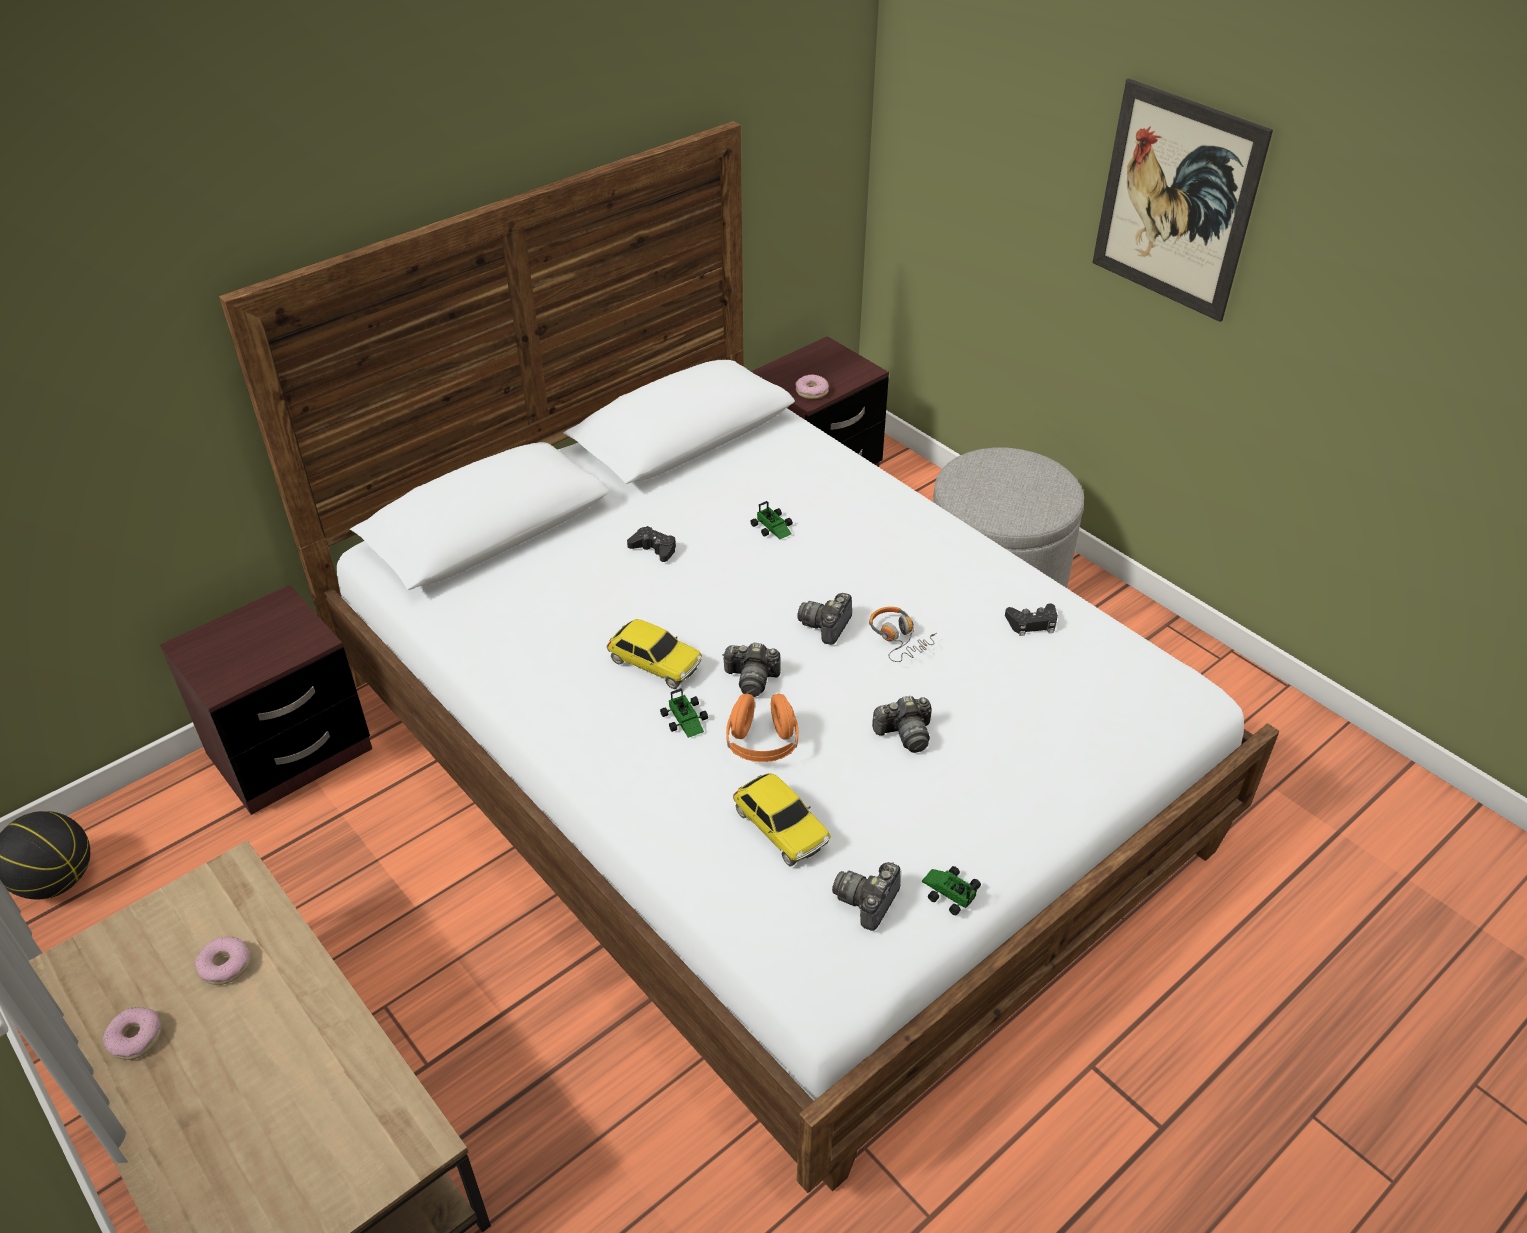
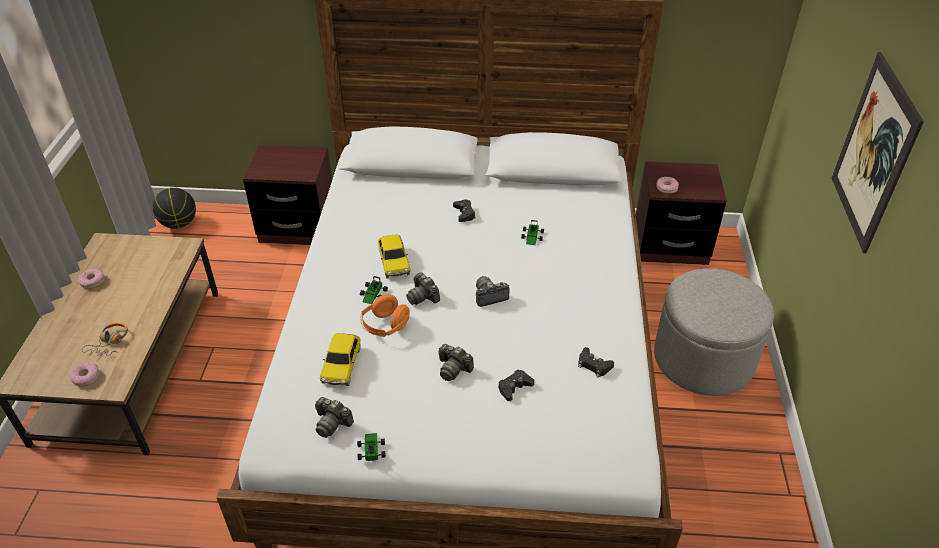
camera: 45 degrees right, 0 degrees up
donut [195,937,251,985] -> donut moved to [70,362,100,387]
camera [832,862,901,931] -> camera turned 135 degrees counterclockwise [315,397,354,438]
headphones [869,607,937,662] -> headphones moved to [82,323,128,356]
none -> black game controller [498,369,534,401]

